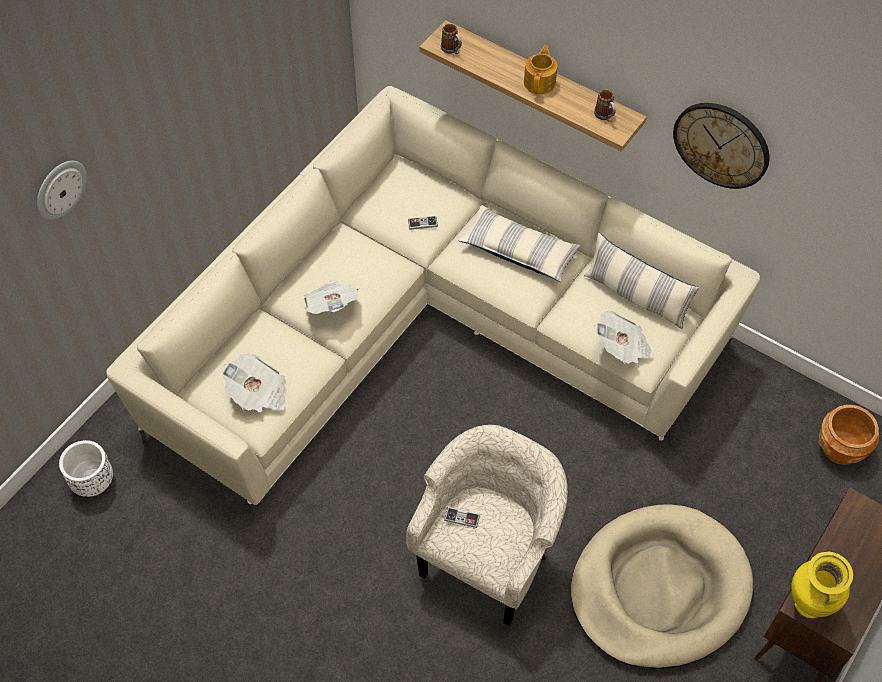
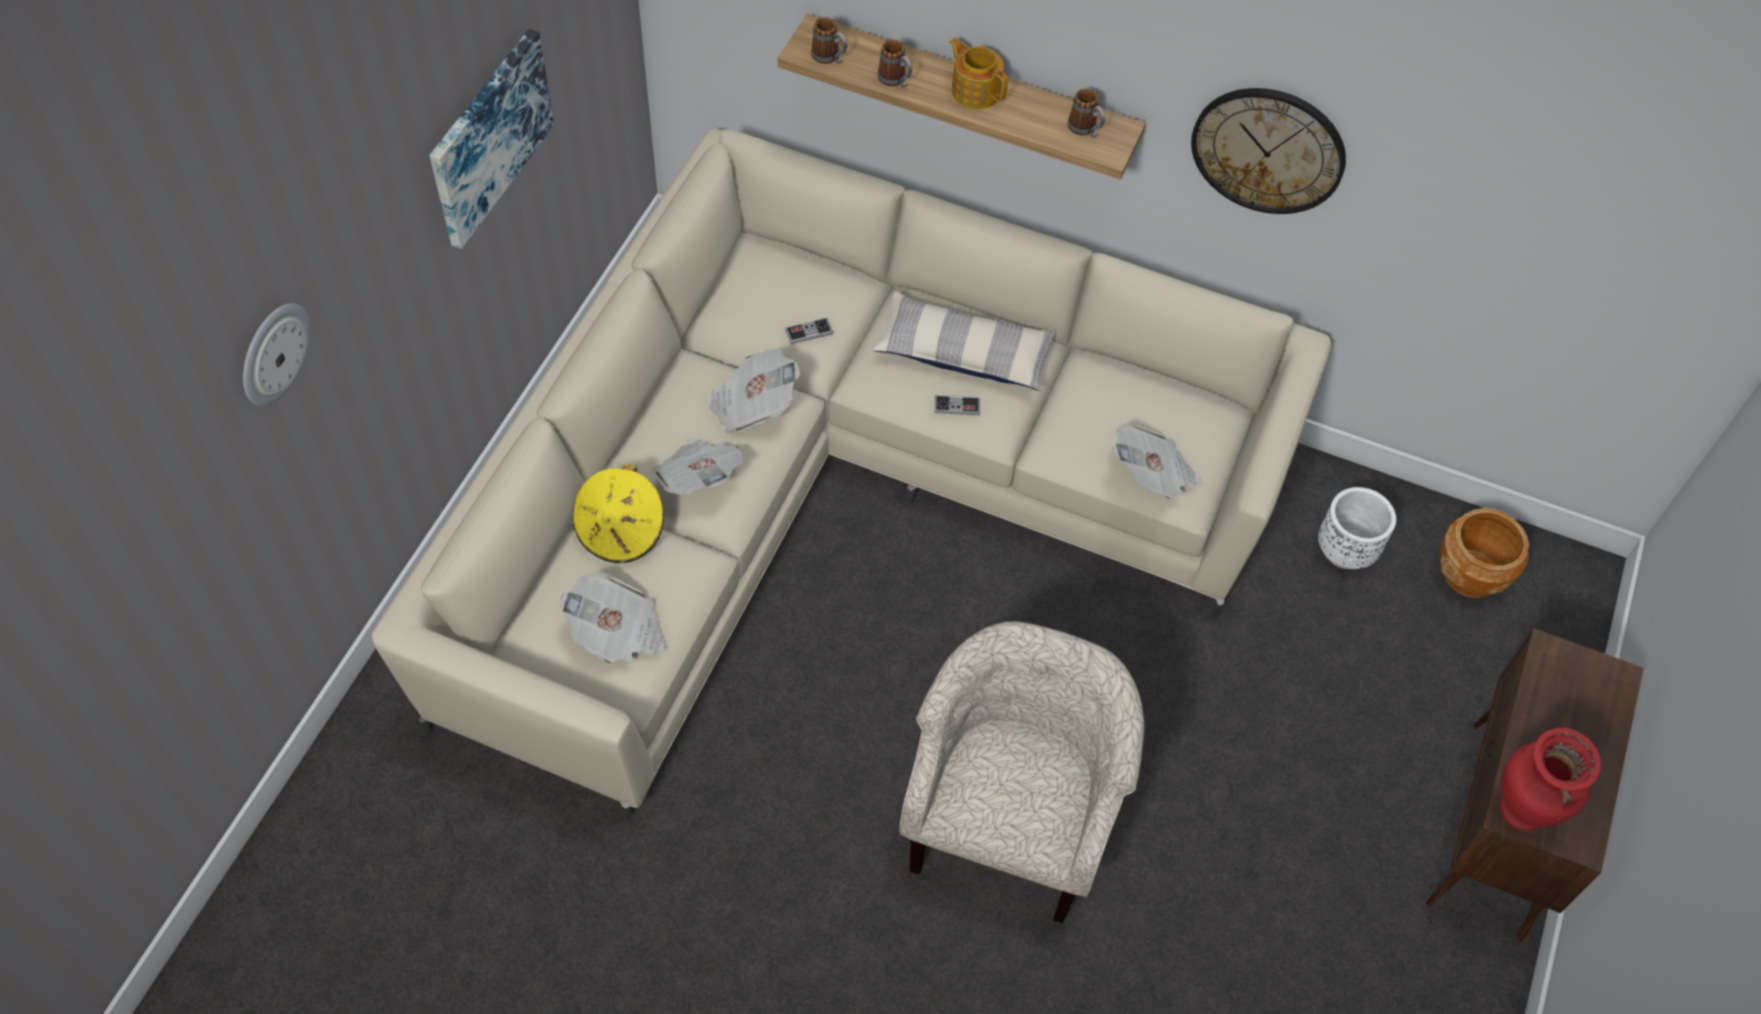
camera: 15 degrees left, 0 degrees up
white planter [59,440,113,497] -> white planter moved to [1318,487,1396,569]
game controller [444,507,480,528] -> game controller moved to [934,395,980,415]
teapot [524,45,557,94] -> teapot turned 45 degrees counterclockwise [949,38,1008,109]
beige dog bed [571,504,753,669] -> none
pillow [584,233,699,329] -> none
yellow vase [791,552,853,618] -> red vase [1500,728,1601,831]
none -> picture [429,29,554,249]
none -> yellow hat [573,464,664,563]
none -> newspaper [705,349,800,434]
none -> mug [878,39,912,87]

